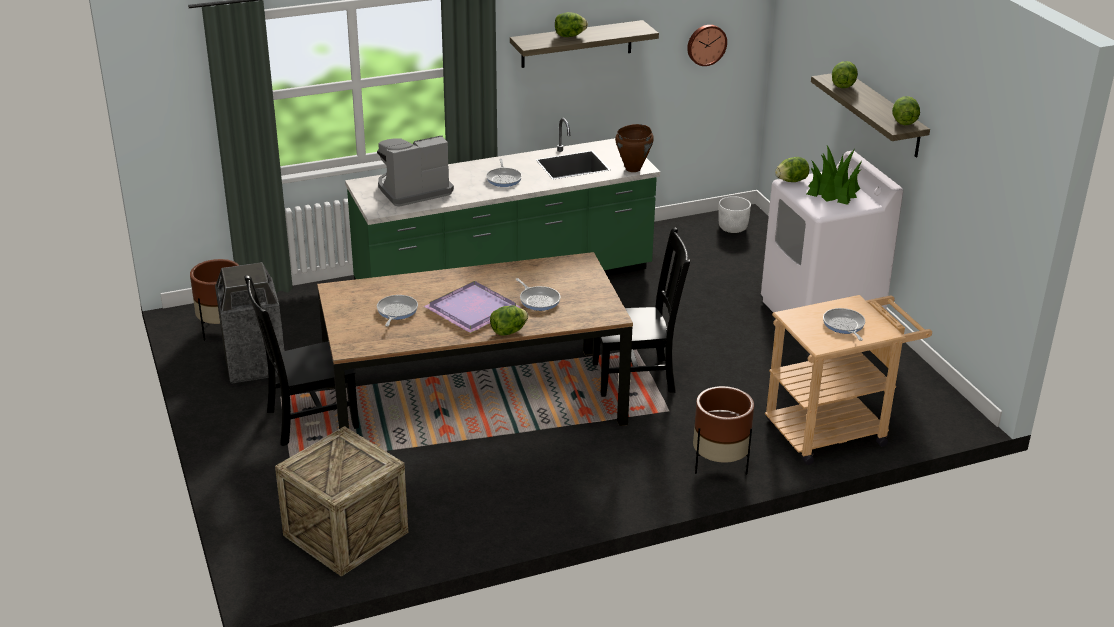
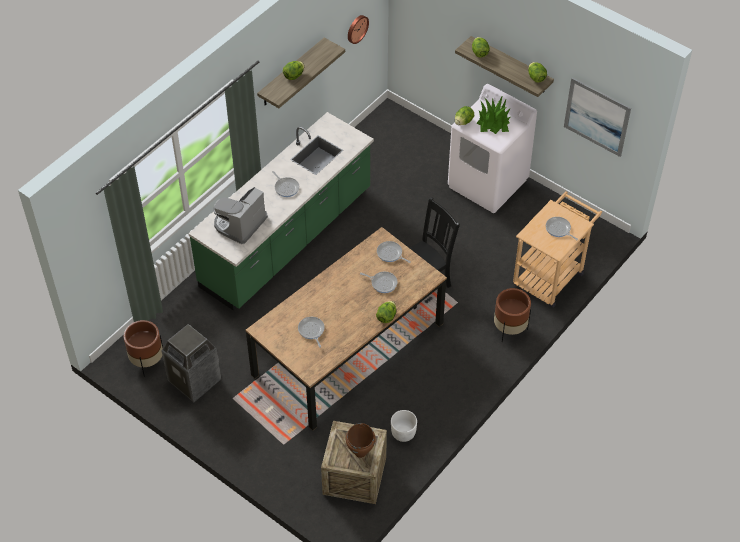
camera: 30 degrees left, 20 degrees up
black chair [245,275,359,446] -> none
purple tray [424,281,521,333] -> none
brown cooking pot [615,124,654,172] -> brown cooking pot moved to [346,423,376,458]
white planter [718,196,751,233] -> white planter moved to [391,410,417,442]
none -> frying pan [377,241,411,263]
none -> picture [564,77,631,157]

